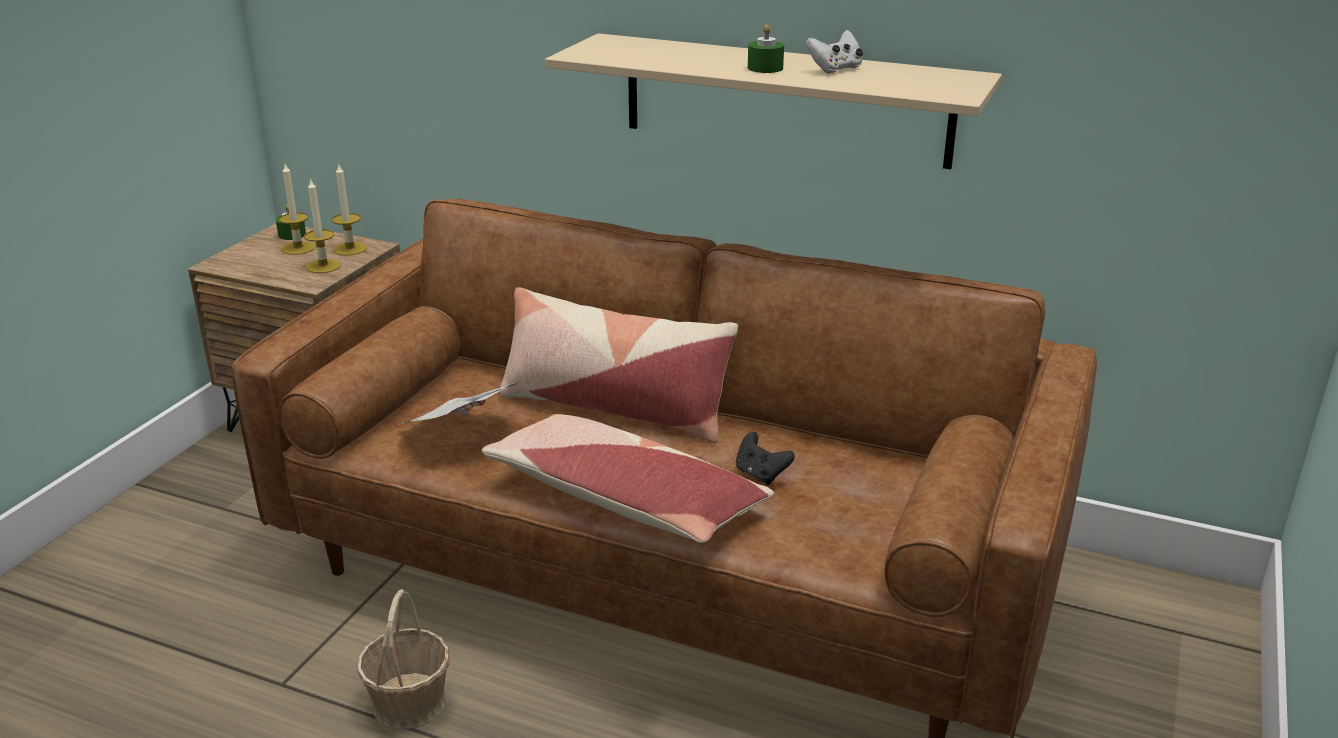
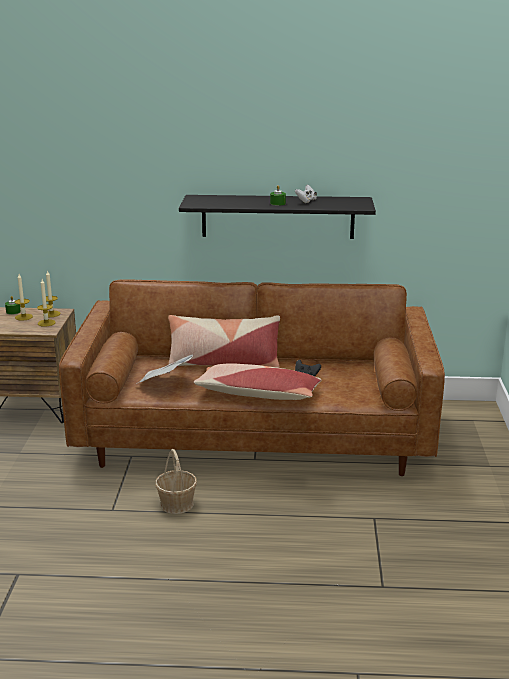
camera: 20 degrees left, 5 degrees down
beige shelf [545,33,1002,169] -> black shelf [179,195,376,239]

